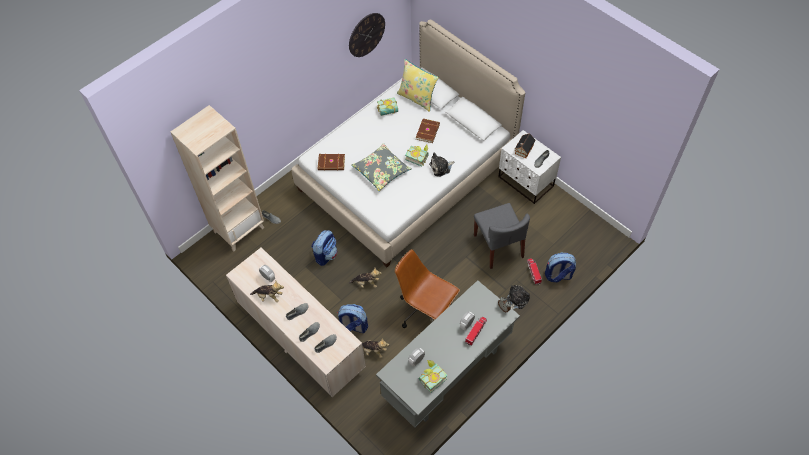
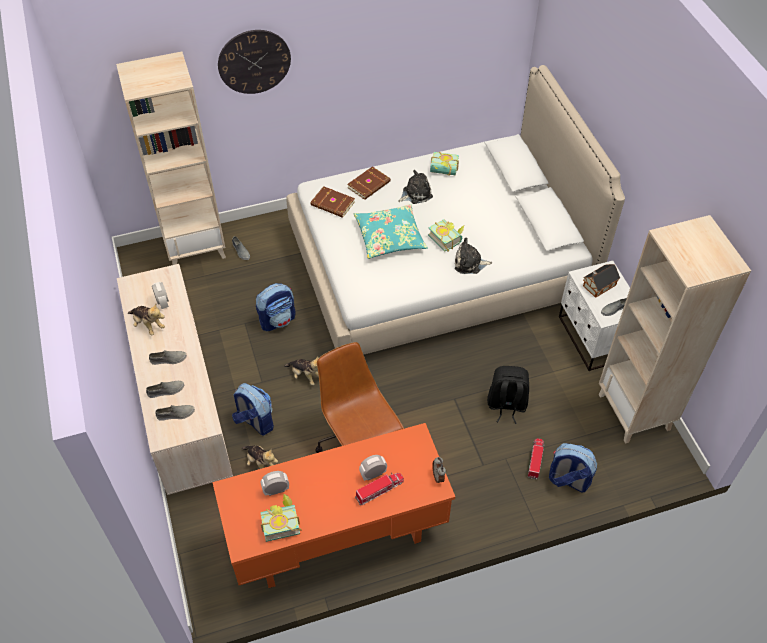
camera: 25 degrees right, 5 degrees down
wall clock [349,13,385,57] -> wall clock moved to [218,30,291,94]
grey pillow [352,143,411,192] -> turquoise pillow [354,204,428,259]
grey desk [376,280,520,428] -> orange desk [212,423,455,588]
yellow pillow [397,59,439,112] -> none
brown book [416,118,440,143] -> brown book moved to [347,166,391,200]
grey chair [474,203,530,269] -> black backpack [487,366,529,424]
plush toy [507,285,530,310] -> plush toy moved to [398,170,433,204]
none -> beige bookcase [599,215,751,444]

